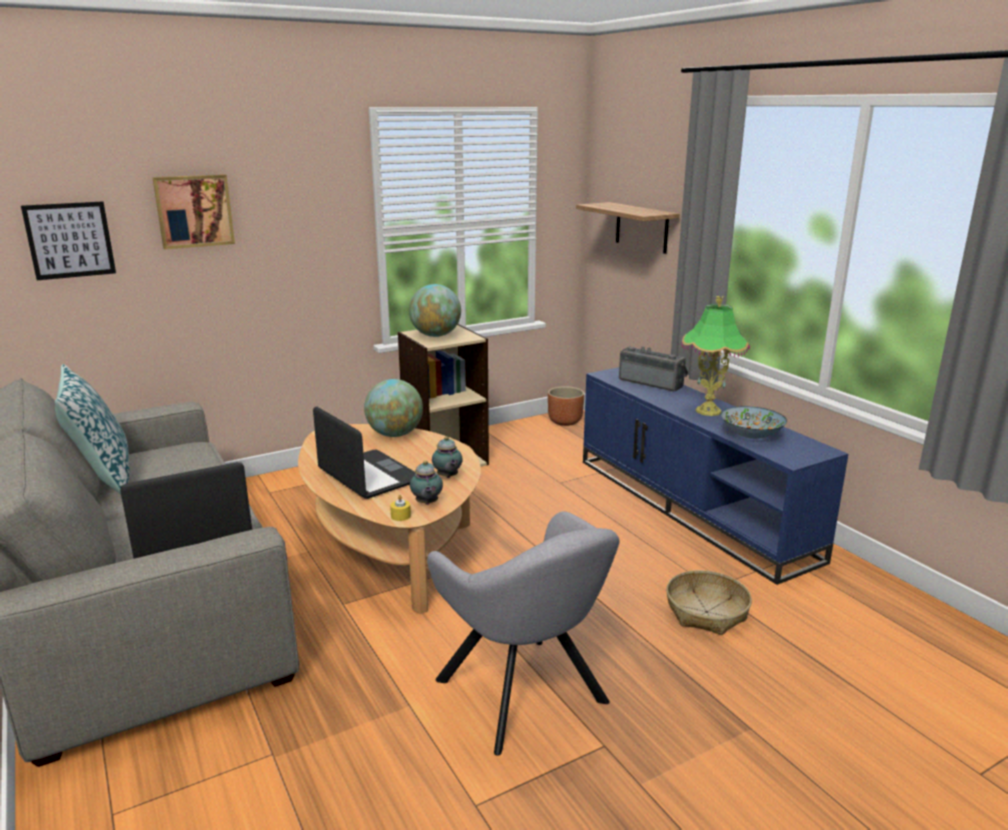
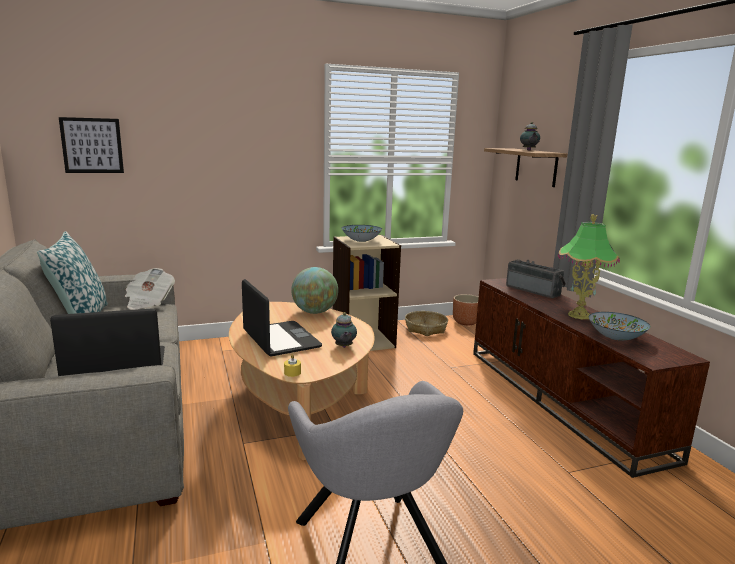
camera: 10 degrees right, 5 degrees down
picture [152,174,235,249] -> none
globe [409,284,461,337] -> bowl [341,225,382,242]
teapot [410,461,443,505] -> teapot moved to [520,122,540,151]
blue tv stand [583,367,848,585] -> brown tv stand [473,278,710,478]
basket [666,570,752,635] -> basket moved to [405,311,448,336]
none -> newspaper [125,268,175,310]

